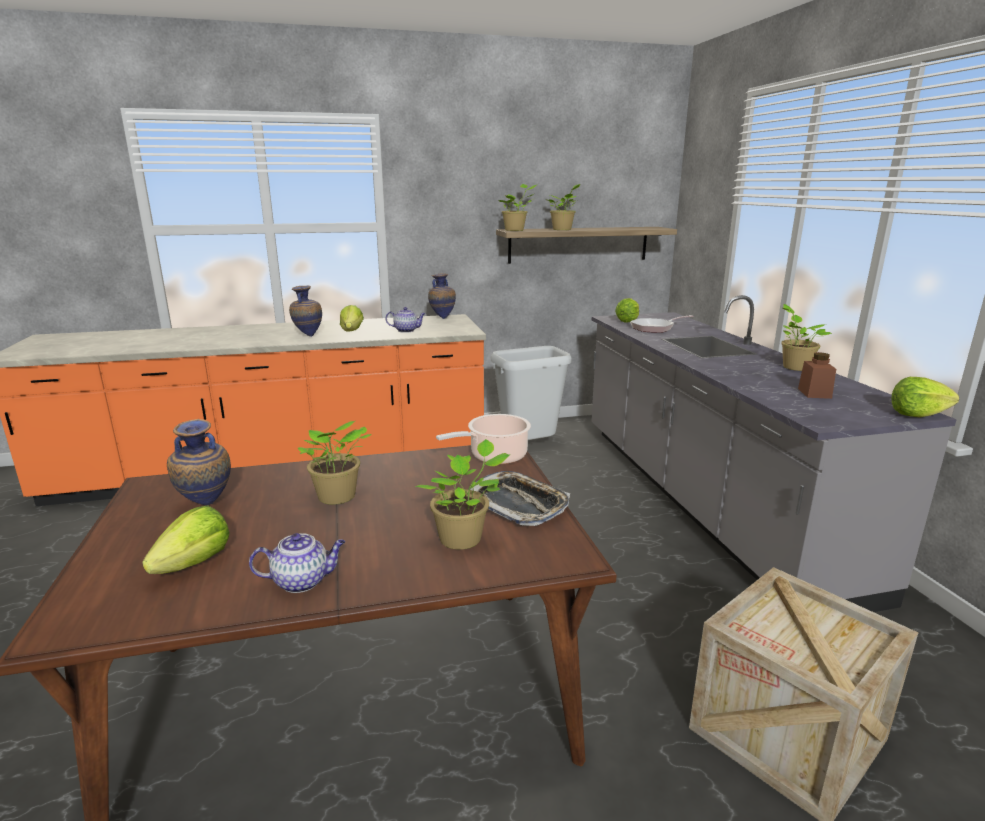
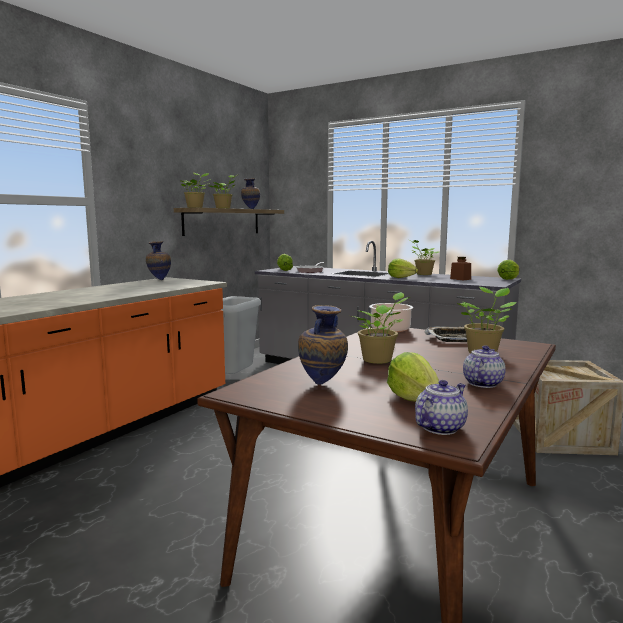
camera: 45 degrees left, 10 degrees down
vase [289,286,322,337] -> vase moved to [241,178,260,209]
lettuce [340,305,364,331] -> lettuce moved to [388,259,418,278]
teapot [386,307,426,333] -> teapot moved to [415,380,468,435]

